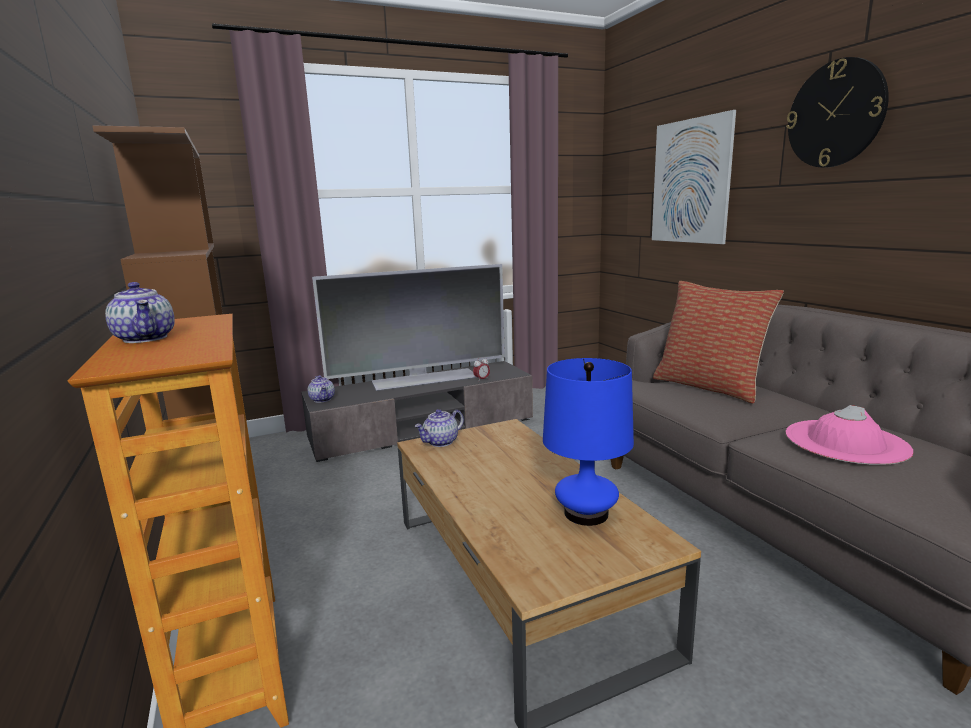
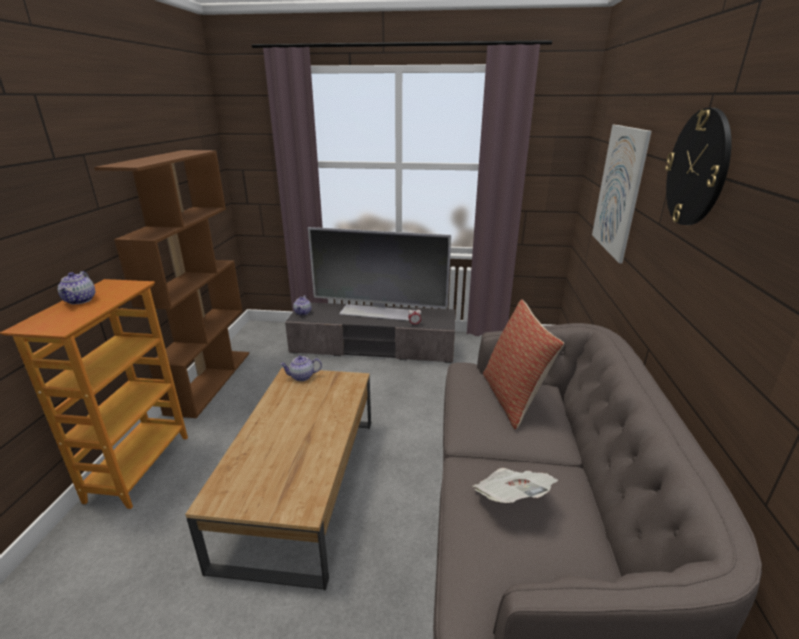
camera: 30 degrees right, 10 degrees up
blue table lamp [543,358,634,526] -> none
pink hat [785,405,913,465] -> newspaper [473,468,558,503]

